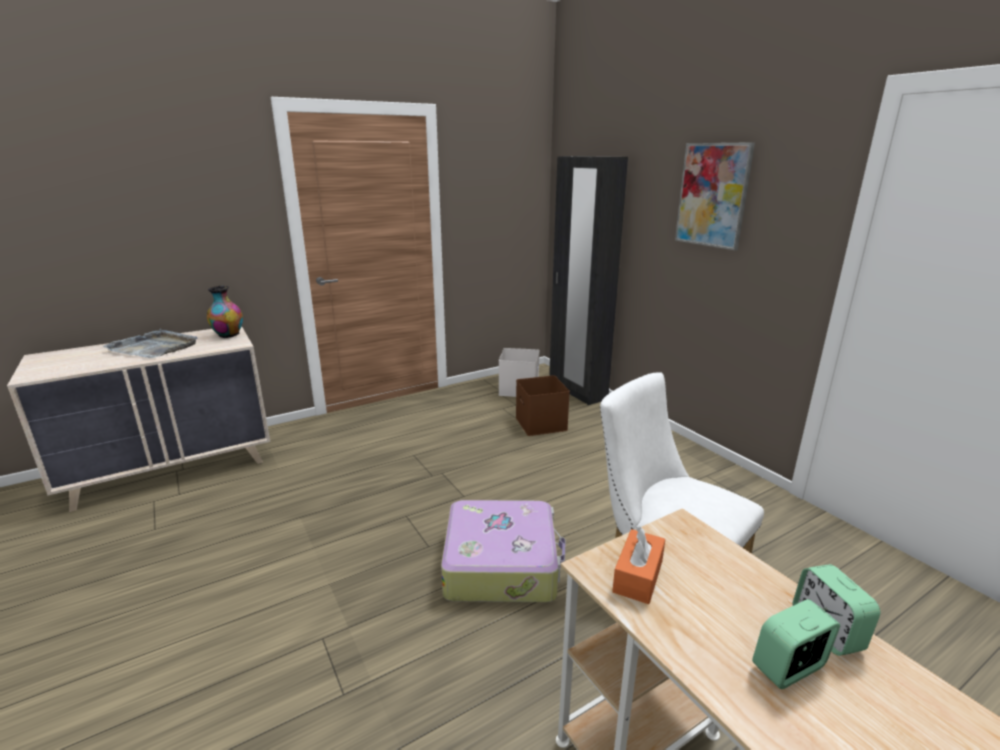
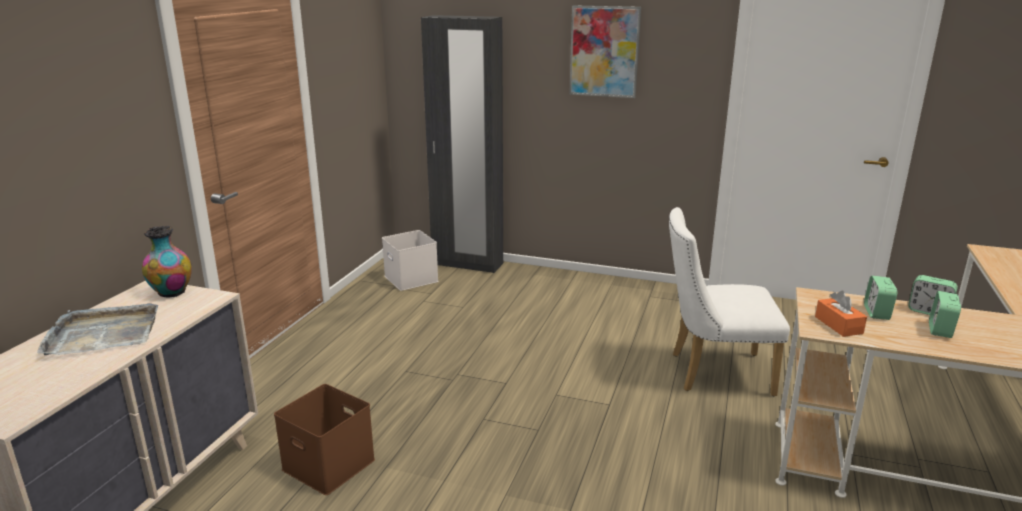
camera: 40 degrees left, 0 degrees up
suitcase [441,500,565,602] -> none
brown storage box [516,375,570,436] -> brown storage box moved to [274,384,375,495]
none -> alarm clock [864,276,897,320]

